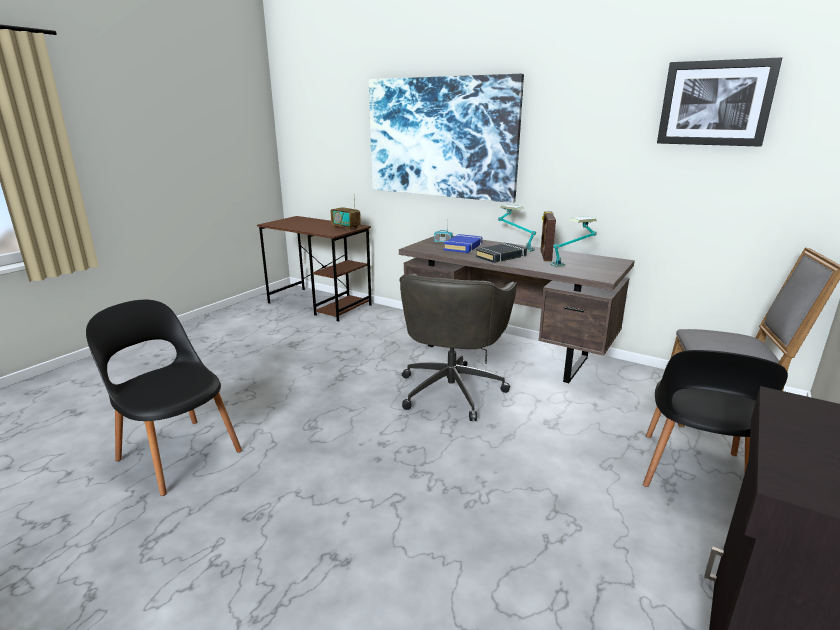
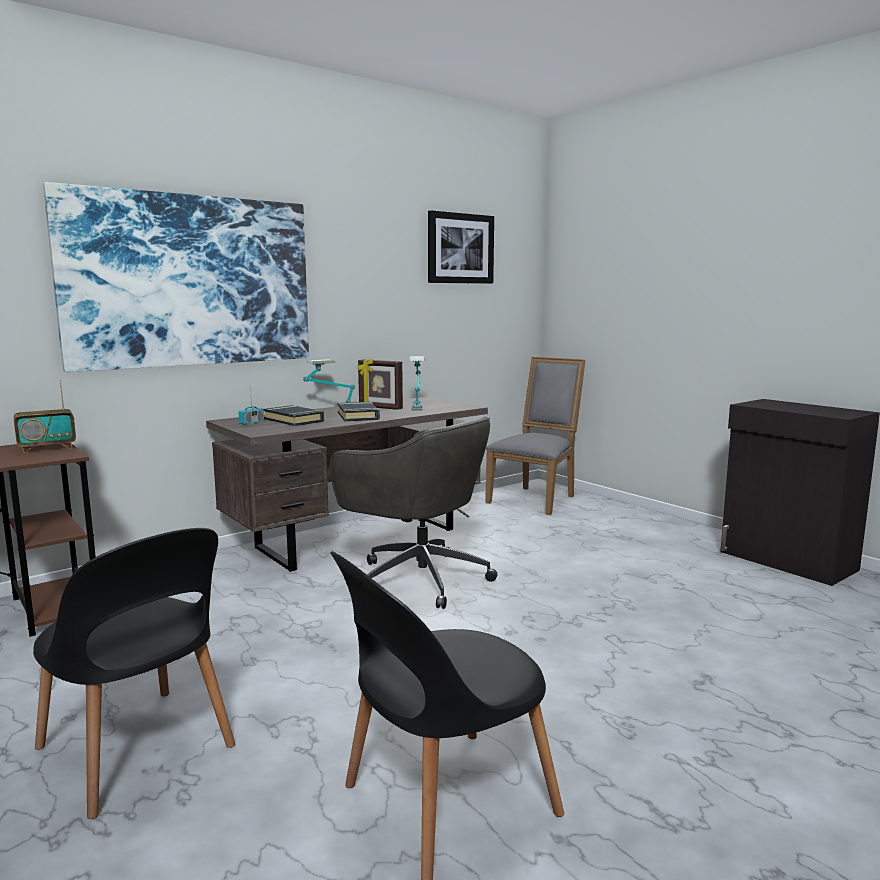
camera: 70 degrees left, 10 degrees down
blue book [444,234,482,253] -> black book [264,405,324,426]
black chair [643,350,788,487] -> black chair moved to [33,528,235,819]

